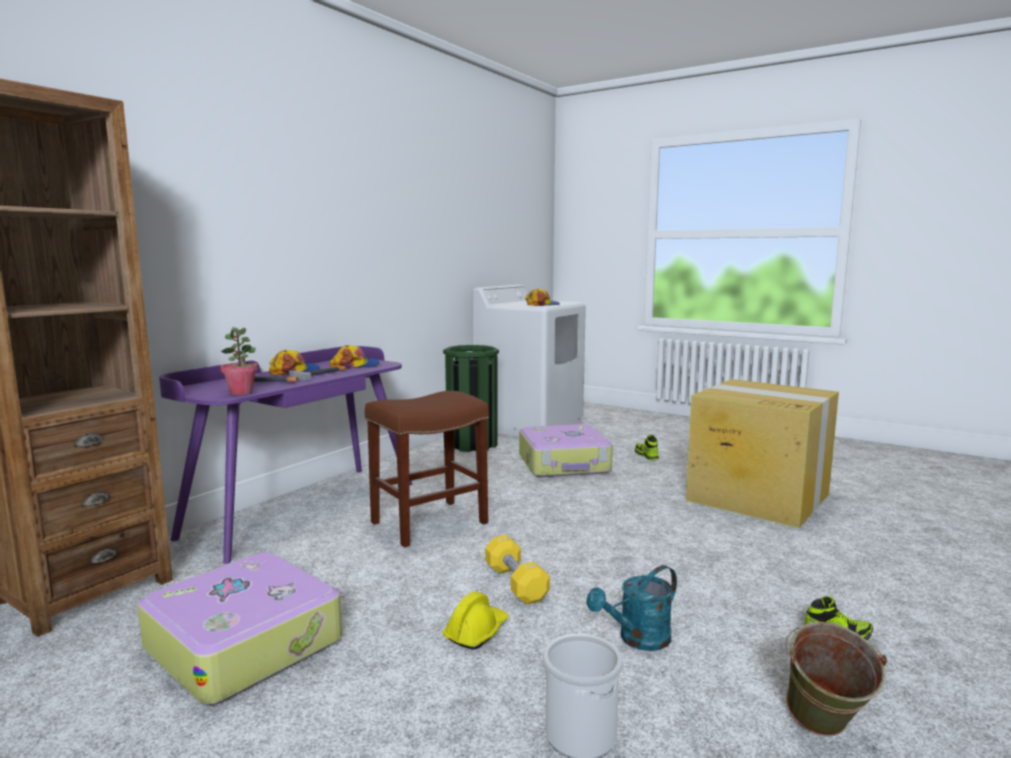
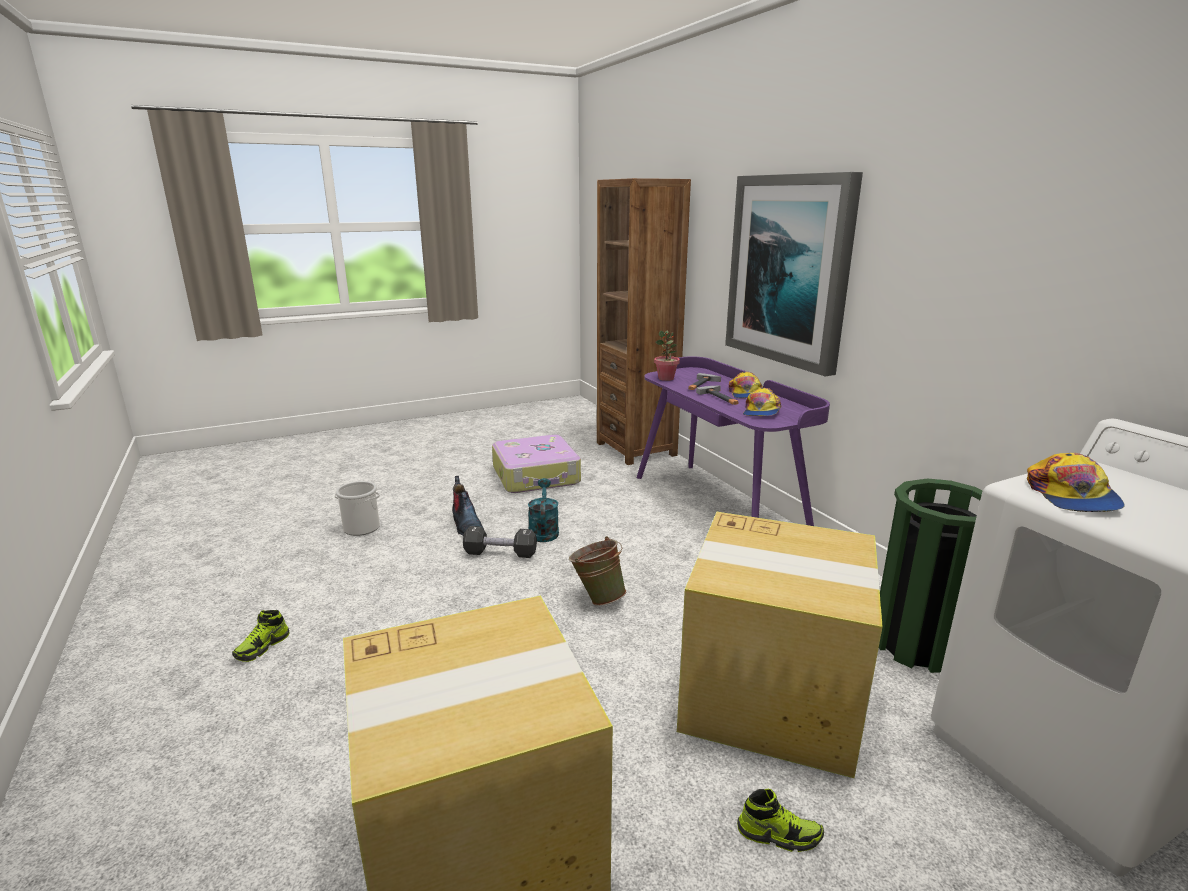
camera: 120 degrees right, 10 degrees up
brown stool [365,391,489,547] -> none
yellow hard hat [443,592,508,650] -> boot [452,476,484,536]
yellow dumbbell [485,535,550,604] -> black dumbbell [463,526,537,558]
suitcase [519,424,613,477] -> cardboard box [677,512,883,778]
turquoise watering can [587,565,677,651] -> turquoise watering can moved to [528,478,559,542]
green bucket [785,622,887,736] -> green bucket moved to [569,536,626,606]
none -> picture [725,172,863,376]

